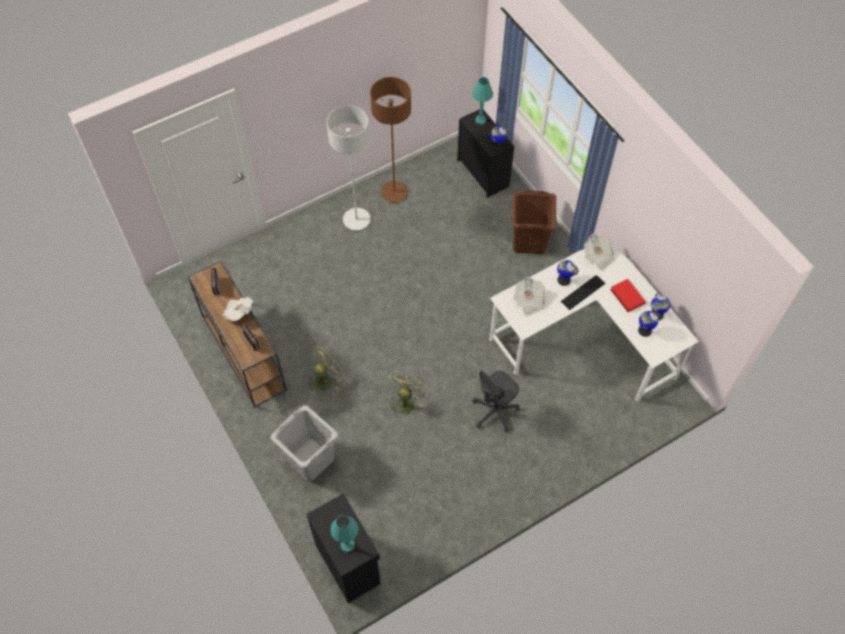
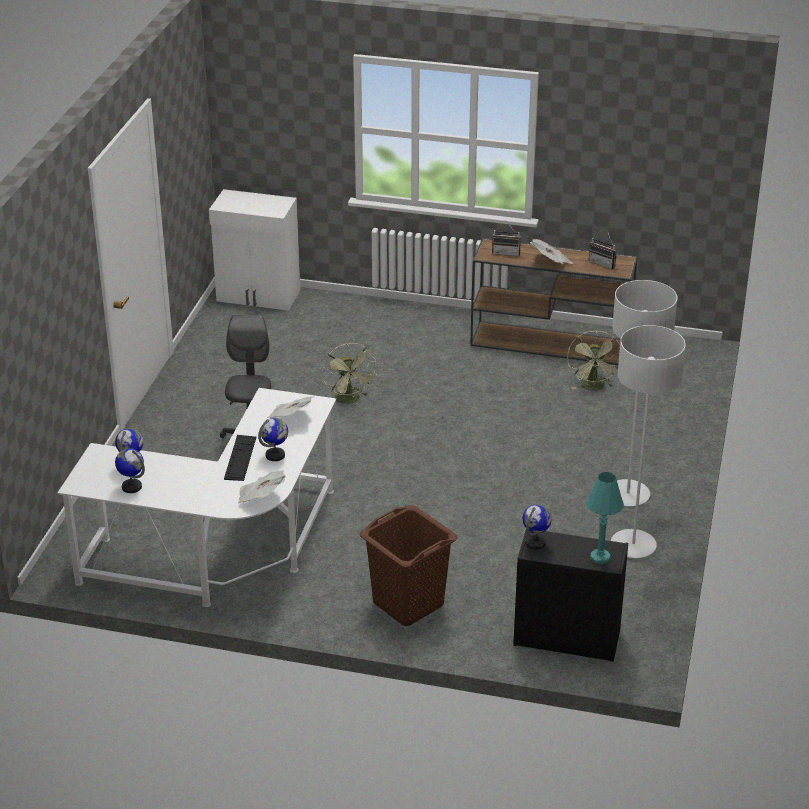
camera: 135 degrees right, 25 degrees down
grey laundry basket [271,405,338,481] -> none
black cabinet [306,494,380,603] -> white cabinet [209,189,300,311]
green fan [308,346,345,391] -> green fan moved to [567,330,620,391]
turquoise table lamp [330,515,359,553] -> none
brown floor lamp [370,77,411,203] -> grey floor lamp [611,325,686,558]
red book [610,279,646,312] -> none

